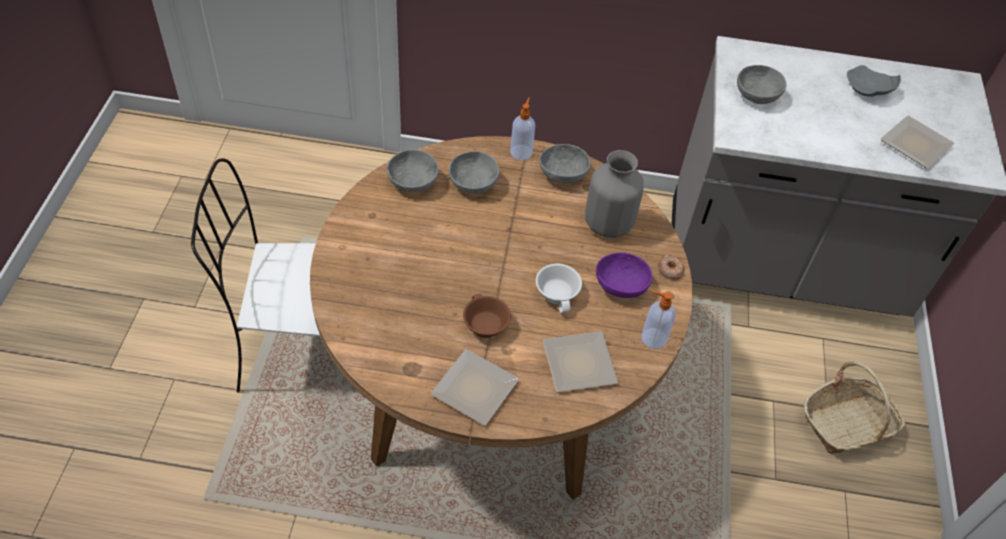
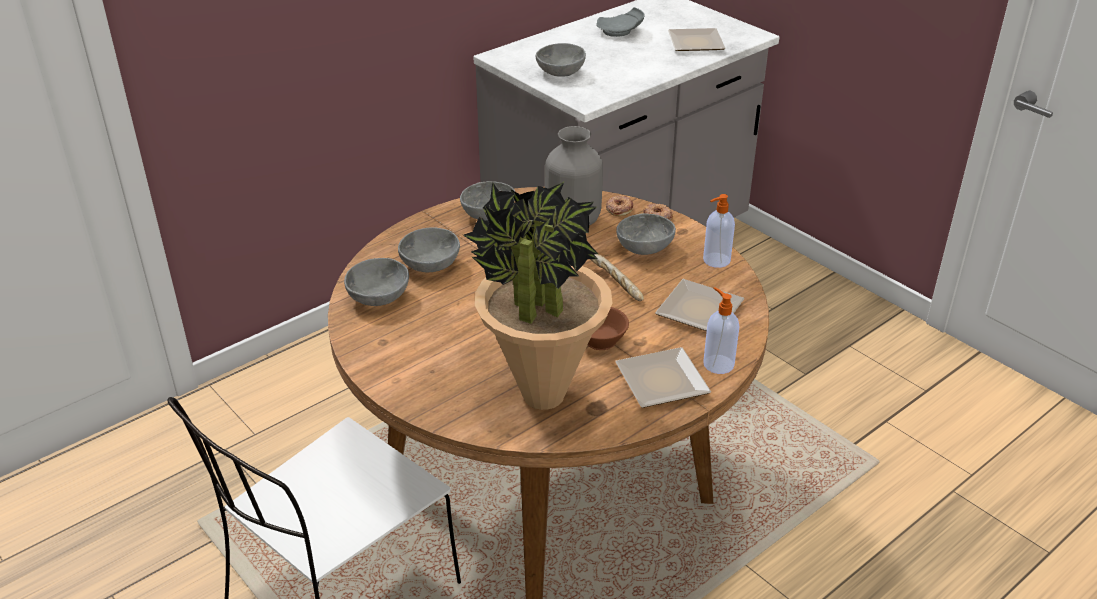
camera: 45 degrees left, 15 degrees down
soap dispenser [510,97,535,160] -> soap dispenser moved to [703,287,739,374]
white cup [536,264,582,313] -> bread [590,254,644,301]
purple bowl [596,252,652,298] -> grey bowl [616,213,676,255]
basket [804,361,906,454] -> none
none -> potted plant [463,182,612,410]
none -> donut [606,195,633,216]

